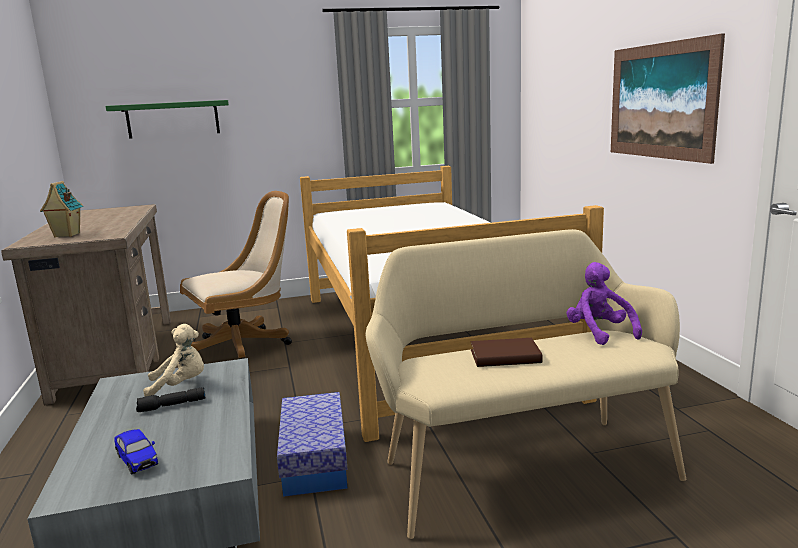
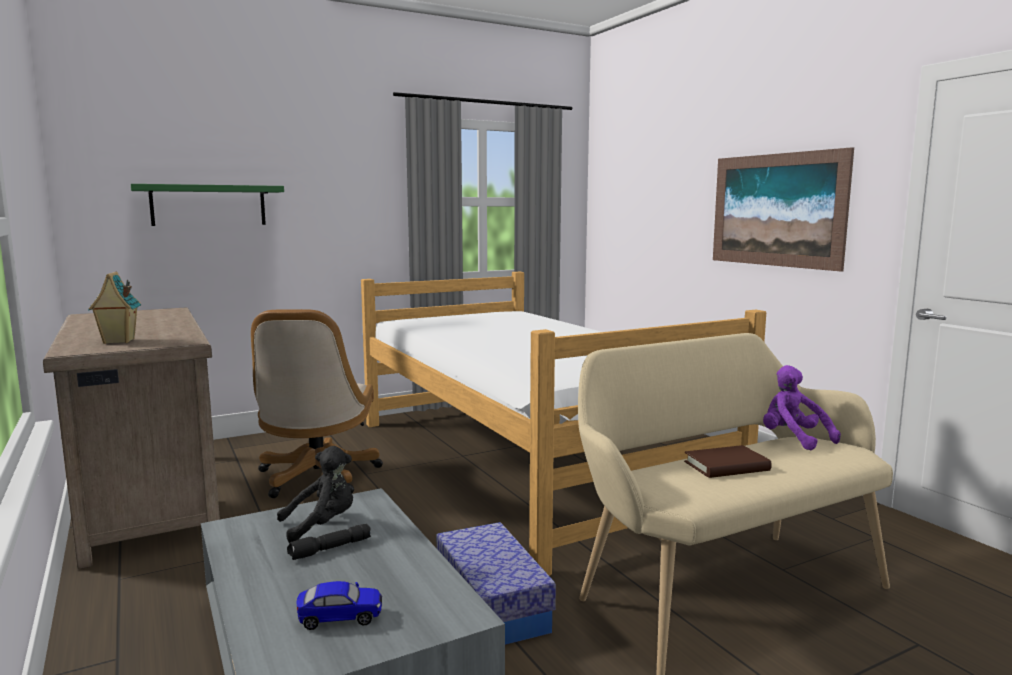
camera: 15 degrees left, 5 degrees down
toy car [114,429,158,475] -> toy car turned 45 degrees counterclockwise [297,581,382,630]
beige plush toy [143,324,204,397] -> black plush toy [277,446,353,543]
office chair [180,191,292,359] -> office chair turned 135 degrees clockwise [251,309,383,498]

